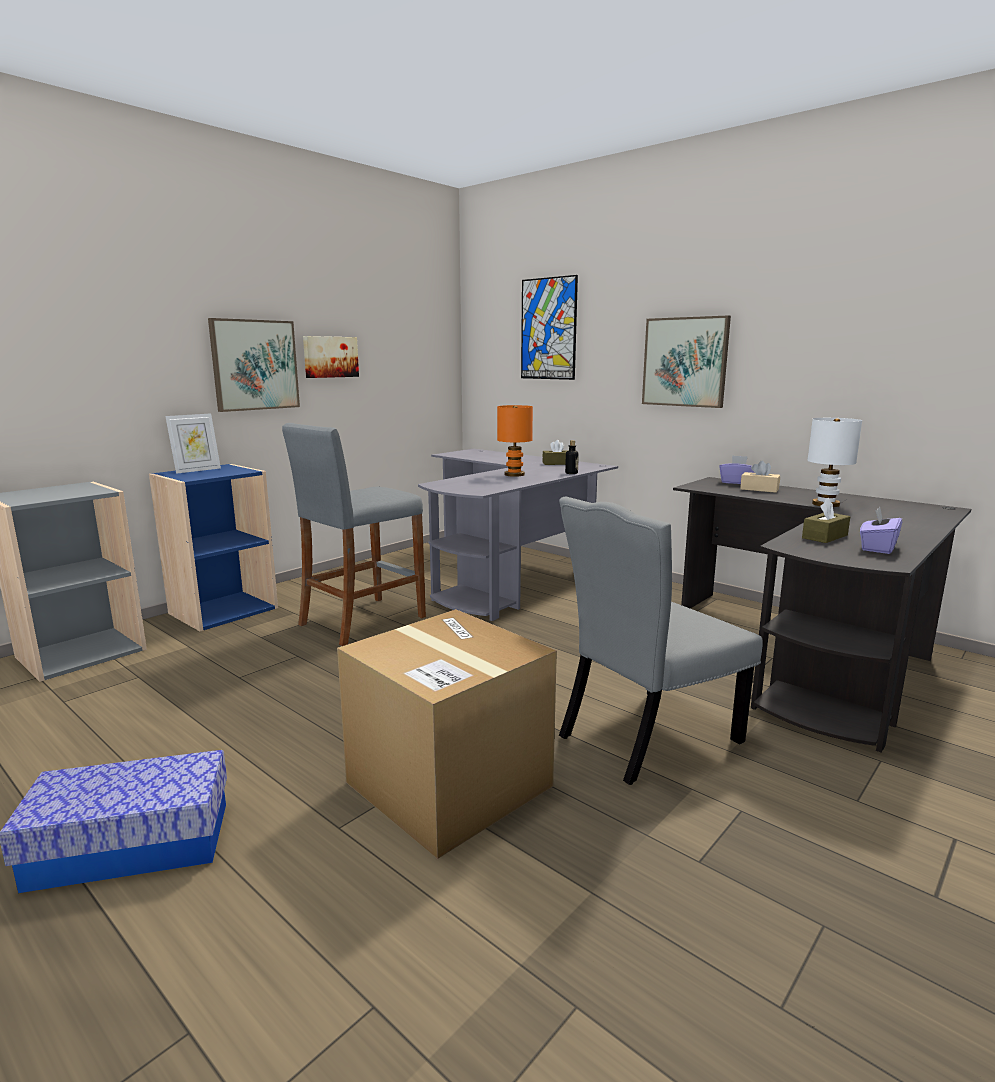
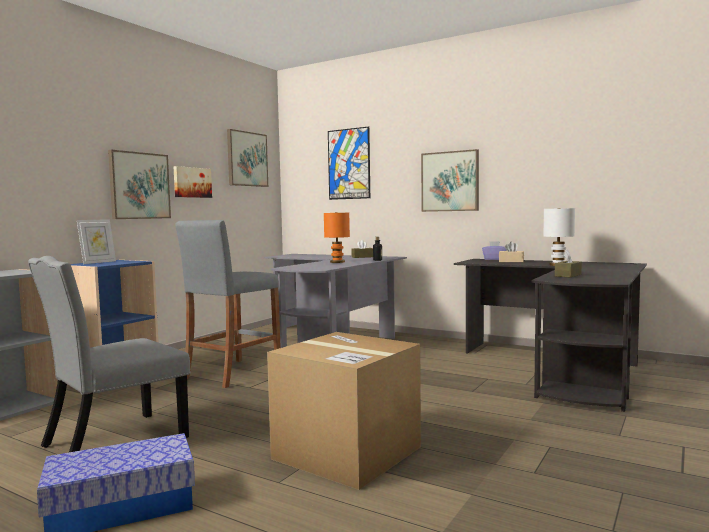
camera: 10 degrees left, 10 degrees down
grey chair [559,497,763,785] -> grey chair moved to [28,256,191,452]
purple tissue box [860,507,902,554] -> none
none -> picture [227,129,268,187]

